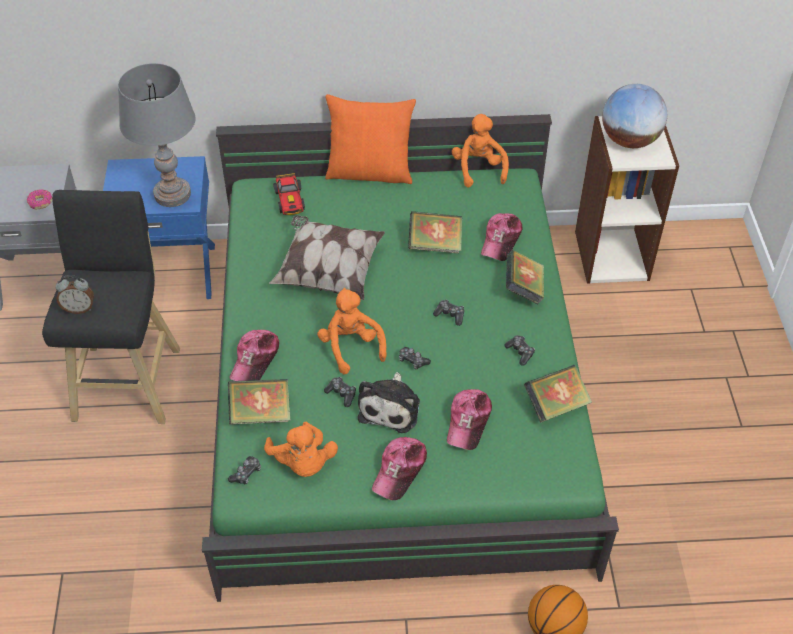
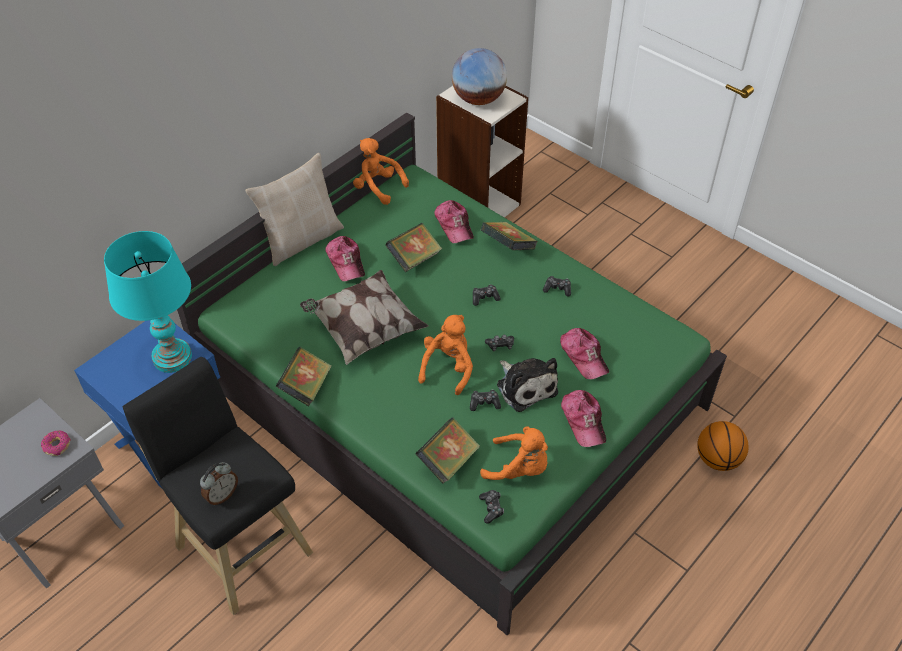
camera: 45 degrees left, 0 degrees up
grey table lamp [118,63,196,207] -> turquoise table lamp [104,231,192,373]
cap [229,330,279,381] -> cap moved to [325,236,365,281]
toy car [273,173,305,215] -> none
orange plush toy [317,288,387,374] -> orange plush toy turned 90 degrees clockwise [418,315,473,395]
orange pillow [325,94,416,184] -> beige pillow [246,153,344,266]
book [524,365,592,423] -> book moved to [276,347,332,406]

